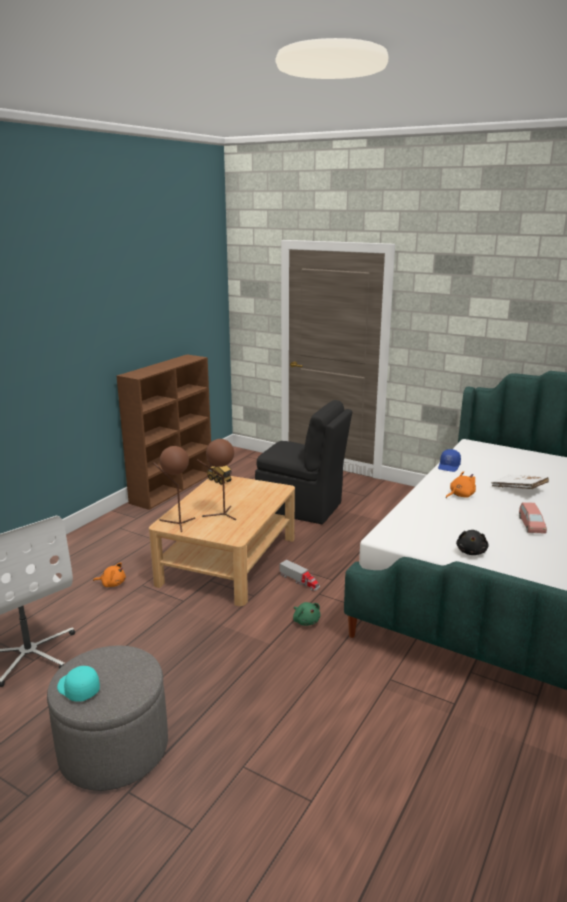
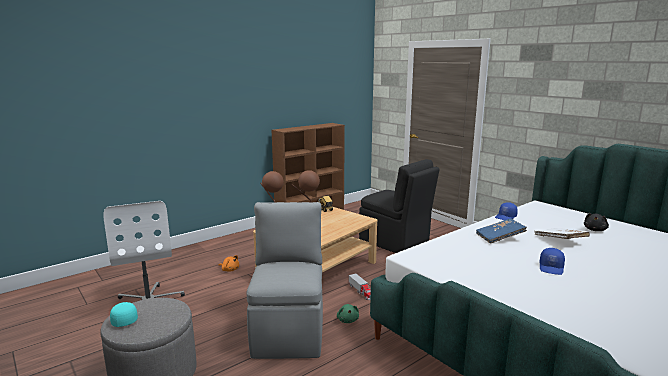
camera: 20 degrees right, 5 degrees down
orange plush toy [446,471,476,498] -> blue book [476,218,527,244]
black plush toy [456,530,489,555] -> black plush toy moved to [584,213,609,231]
pink toy car [519,502,547,534] -> blue cap [540,248,565,275]
none -> grey chair [247,202,323,359]

